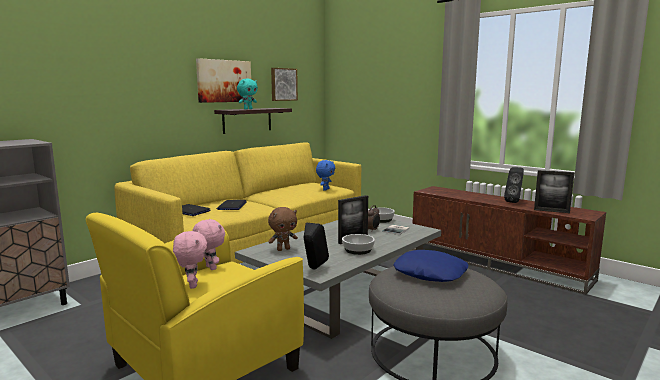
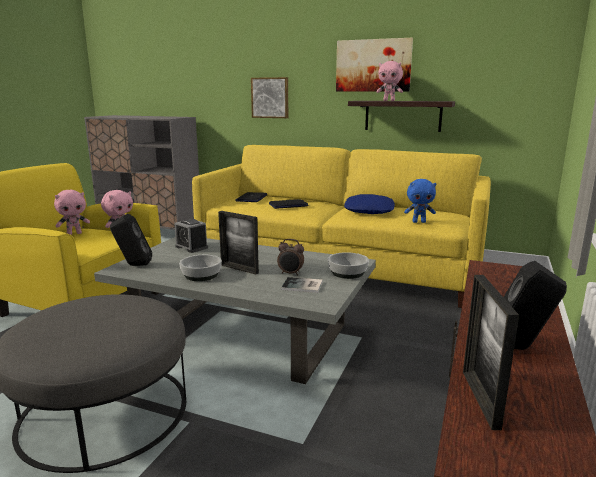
camera: 70 degrees right, 5 degrees up
turquoise plush toy [237,79,258,109] -> pink plush toy [376,61,403,101]
brown plush toy [268,207,298,251] -> alarm clock [174,219,208,253]
picture [271,68,298,101] -> picture moved to [251,77,288,118]
blue pillow [393,250,468,282] -> blue pillow moved to [344,194,395,214]

